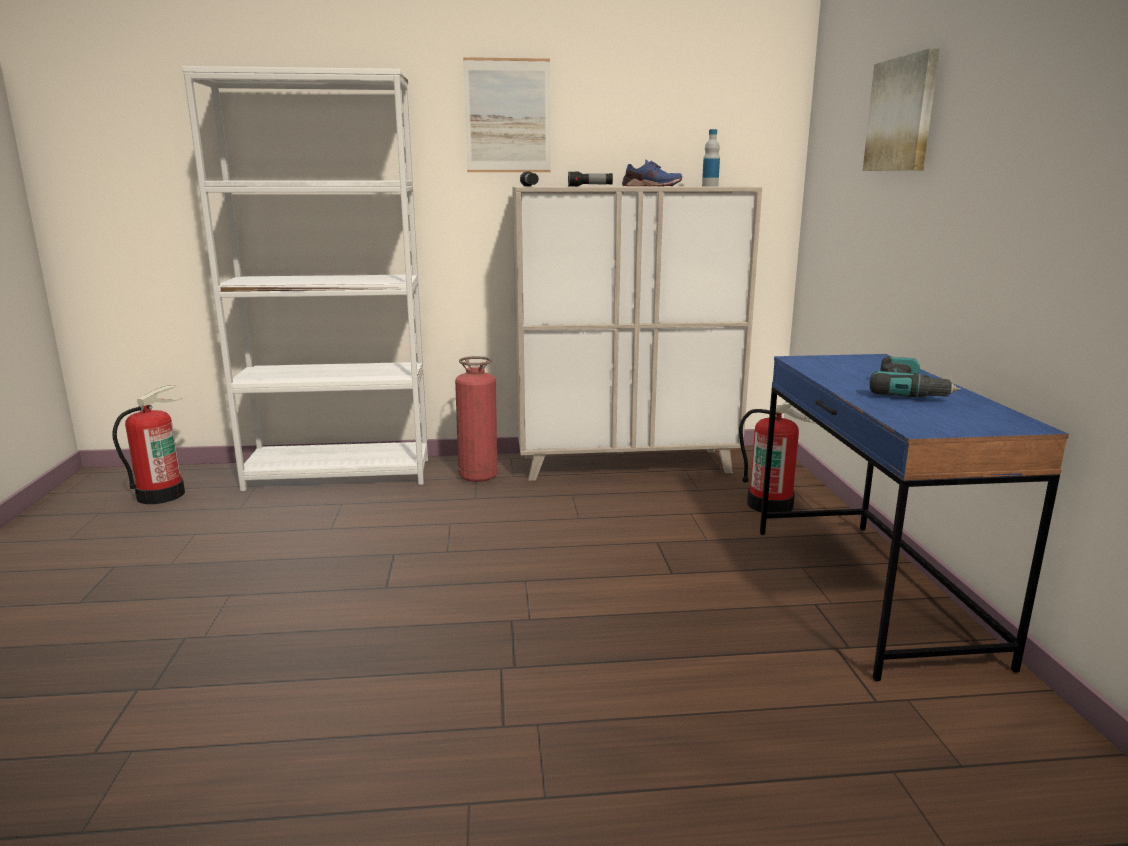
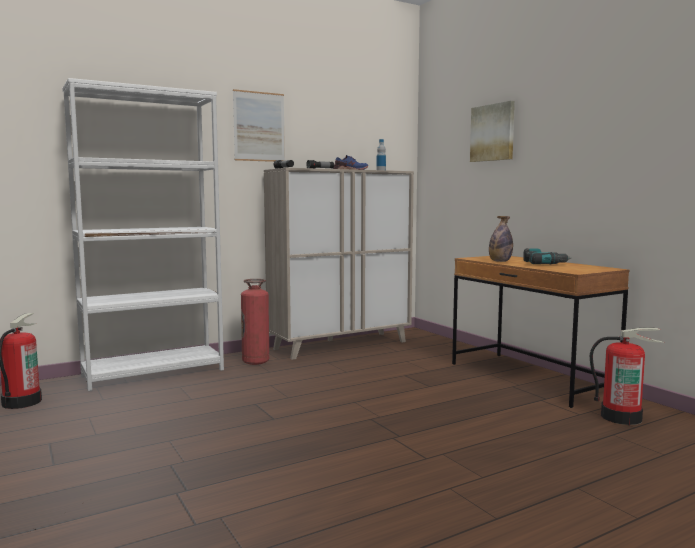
camera: 25 degrees left, 10 degrees down
fire extinguisher [739,403,817,512] -> fire extinguisher moved to [590,327,664,425]
blue desk [760,354,1069,682] -> brown desk [452,256,630,408]
none -> bottle [489,216,513,262]

